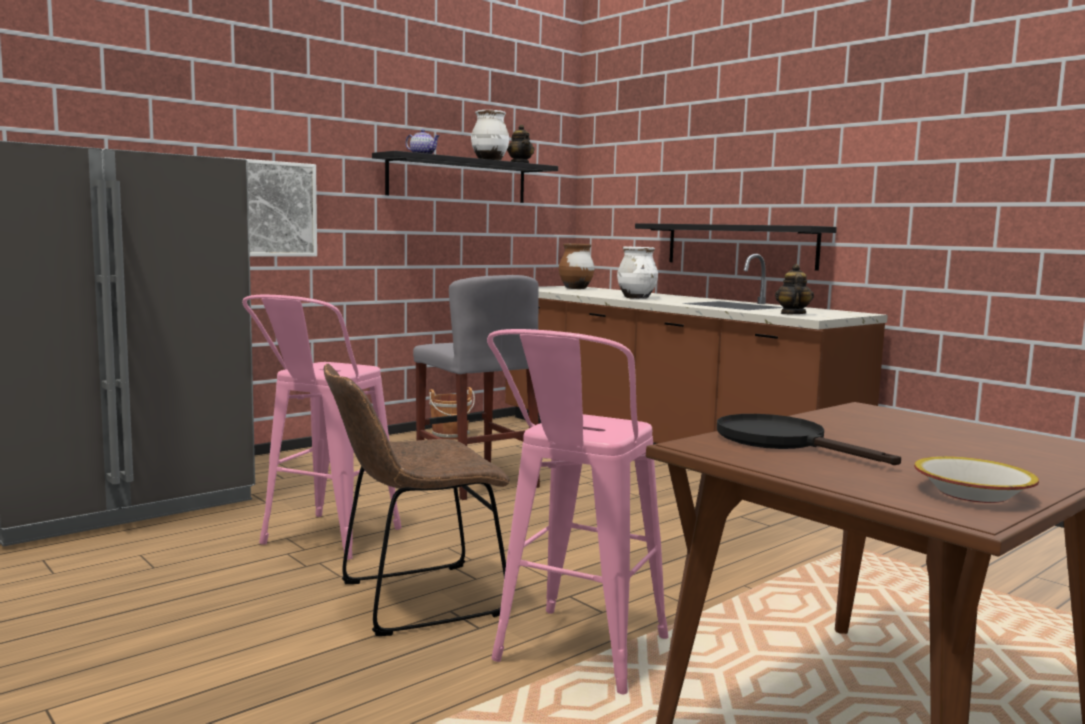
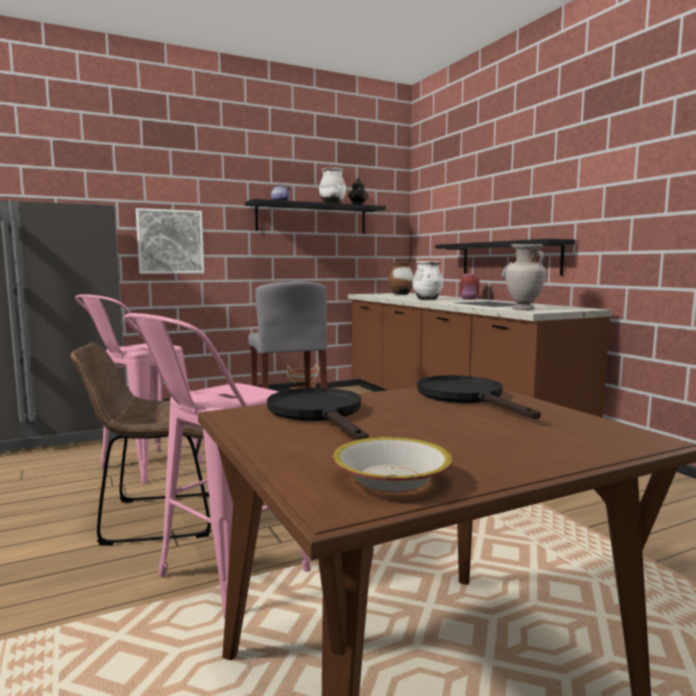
camera: 15 degrees right, 0 degrees up
teapot [775,264,814,314] -> beige vase [505,244,546,310]
none -> black frying pan [417,375,541,419]
none -> red jar [460,274,480,300]

